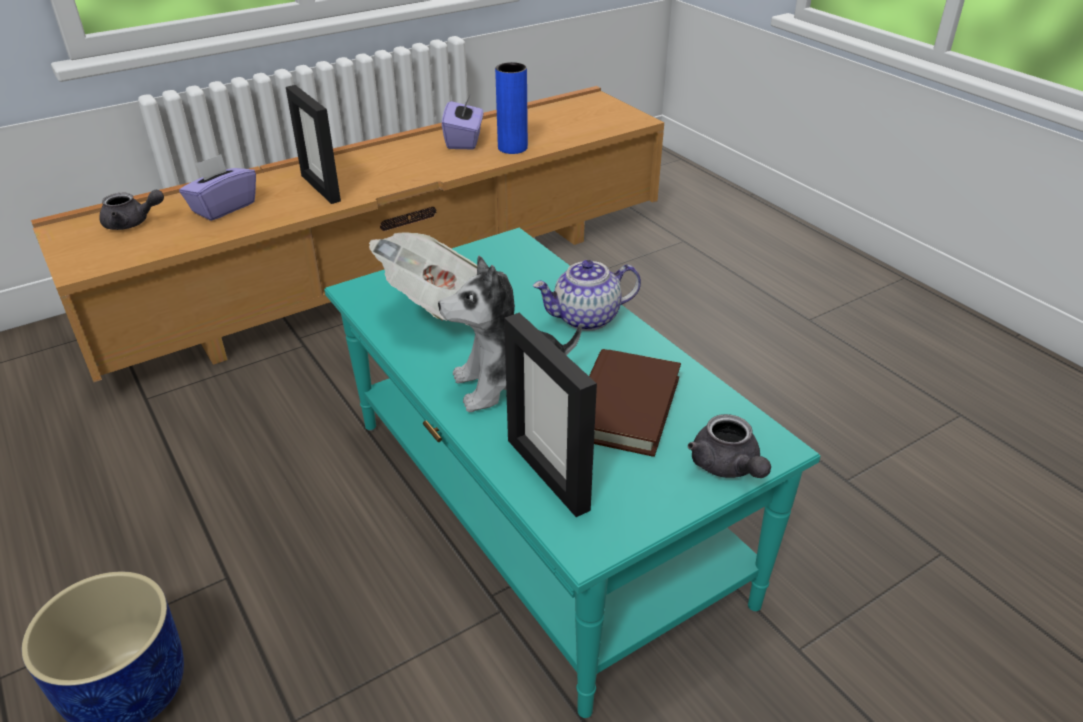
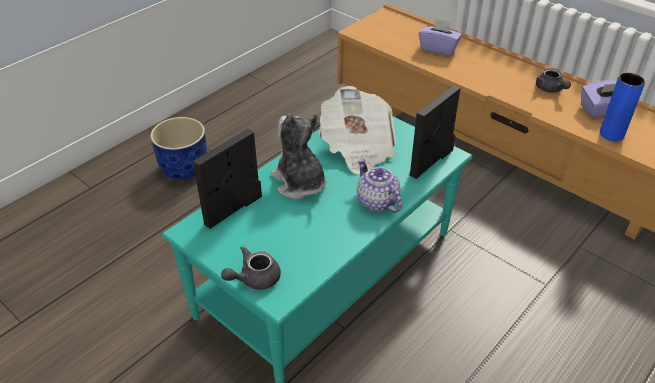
camera: 75 degrees right, 5 degrees up
grey teapot [99,190,164,230] -> grey teapot moved to [536,68,571,93]
picture frame [286,85,341,204] -> picture frame moved to [410,85,460,179]
brown book [589,349,681,457] -> none

